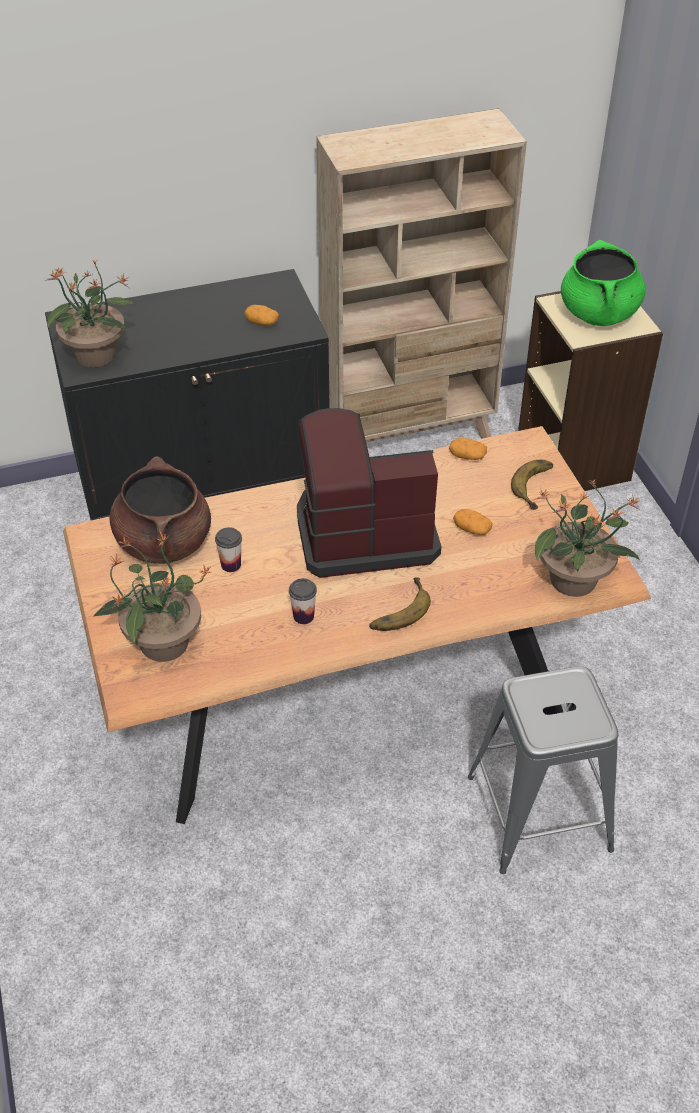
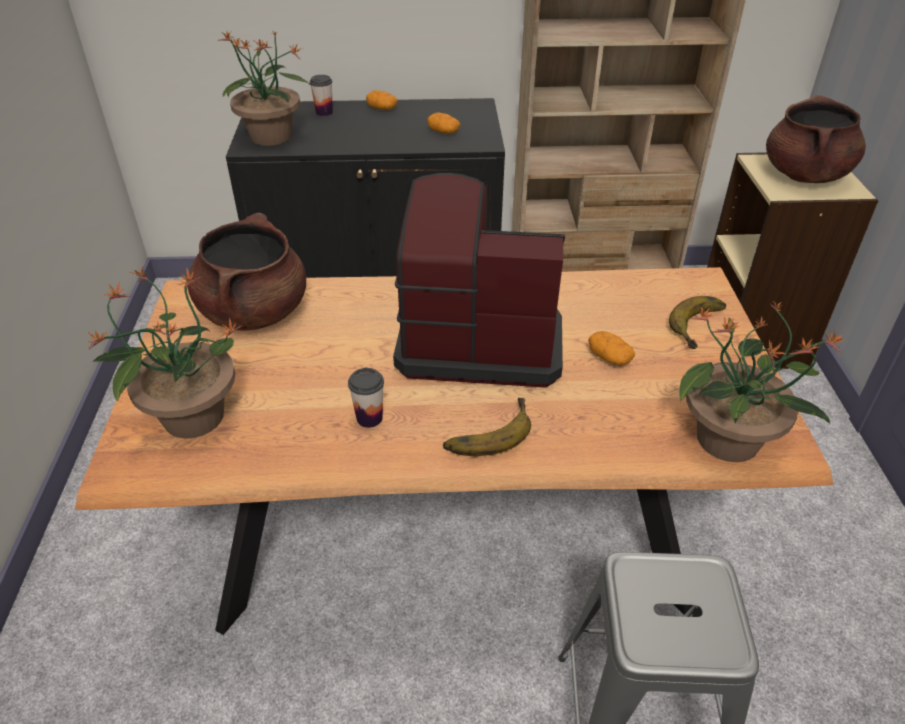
camera: 15 degrees right, 5 degrees down
cup [215,527,242,572] -> cup moved to [310,75,333,116]
potato [449,438,487,460] -> potato moved to [366,90,398,110]
green cooking pot [561,240,646,326] -> brown cooking pot [766,95,866,183]

